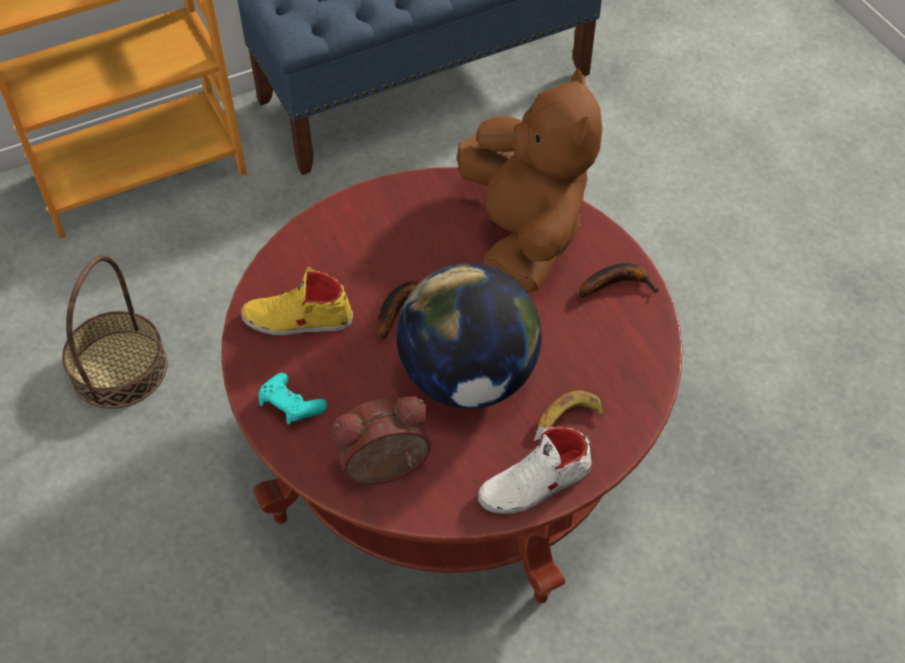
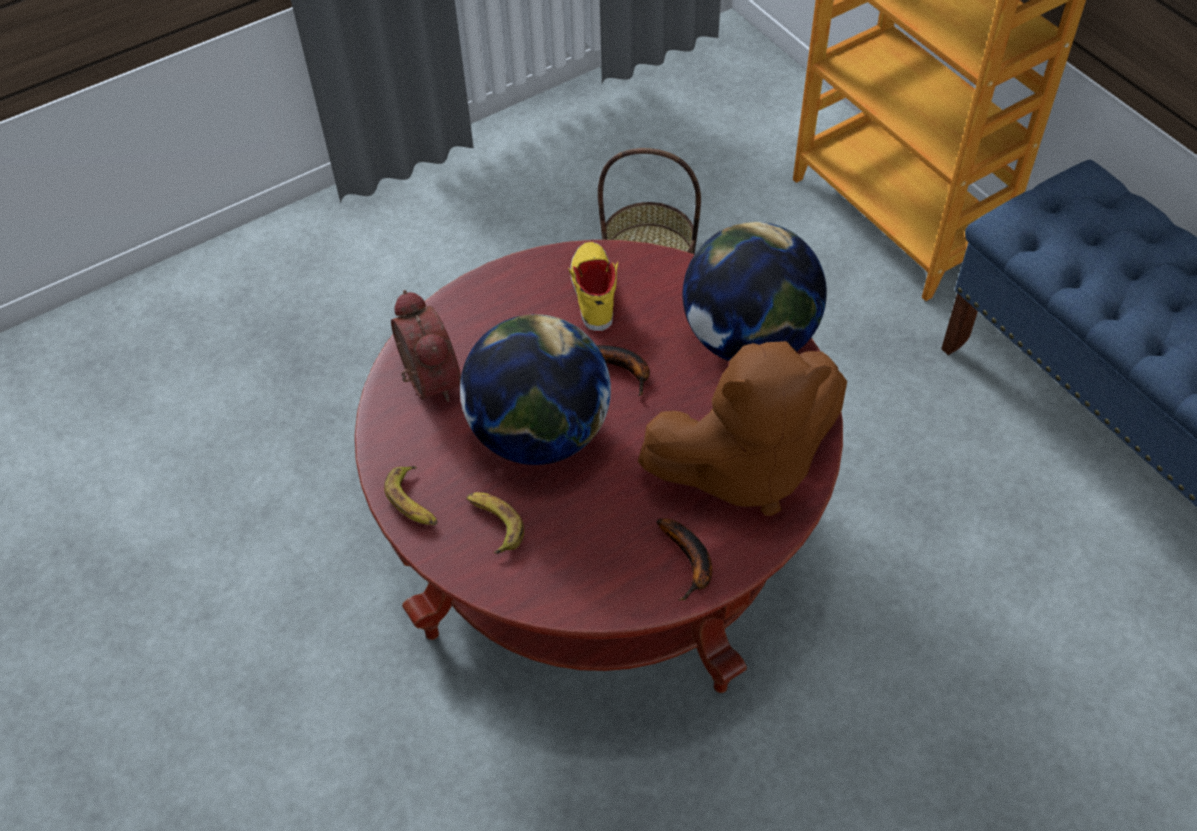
camera: 85 degrees right, 0 degrees up
turquoise game controller [258,373,327,425] -> none
white shoe [478,427,592,514] -> banana [384,466,438,525]
none -> globe [683,222,827,361]

